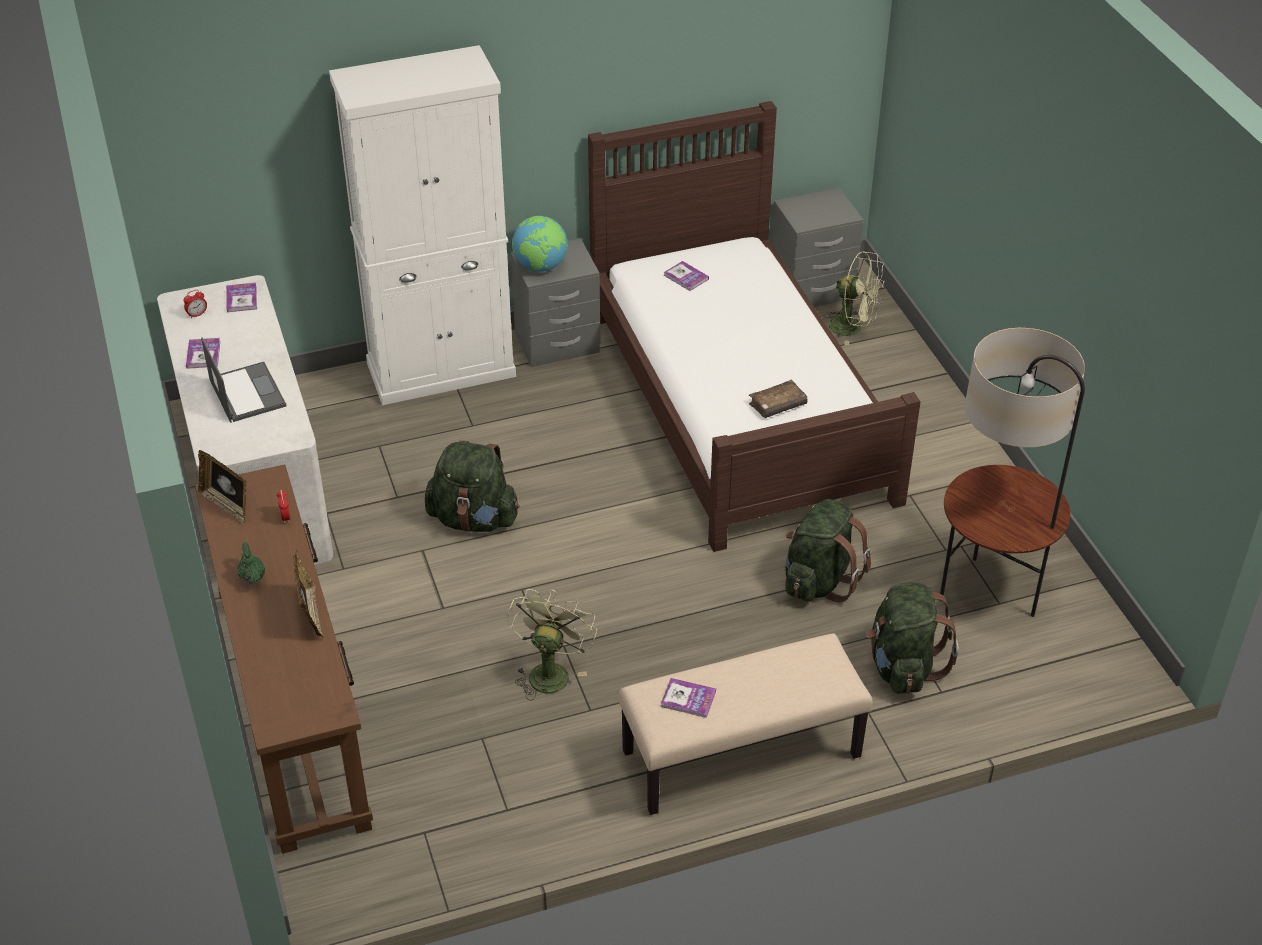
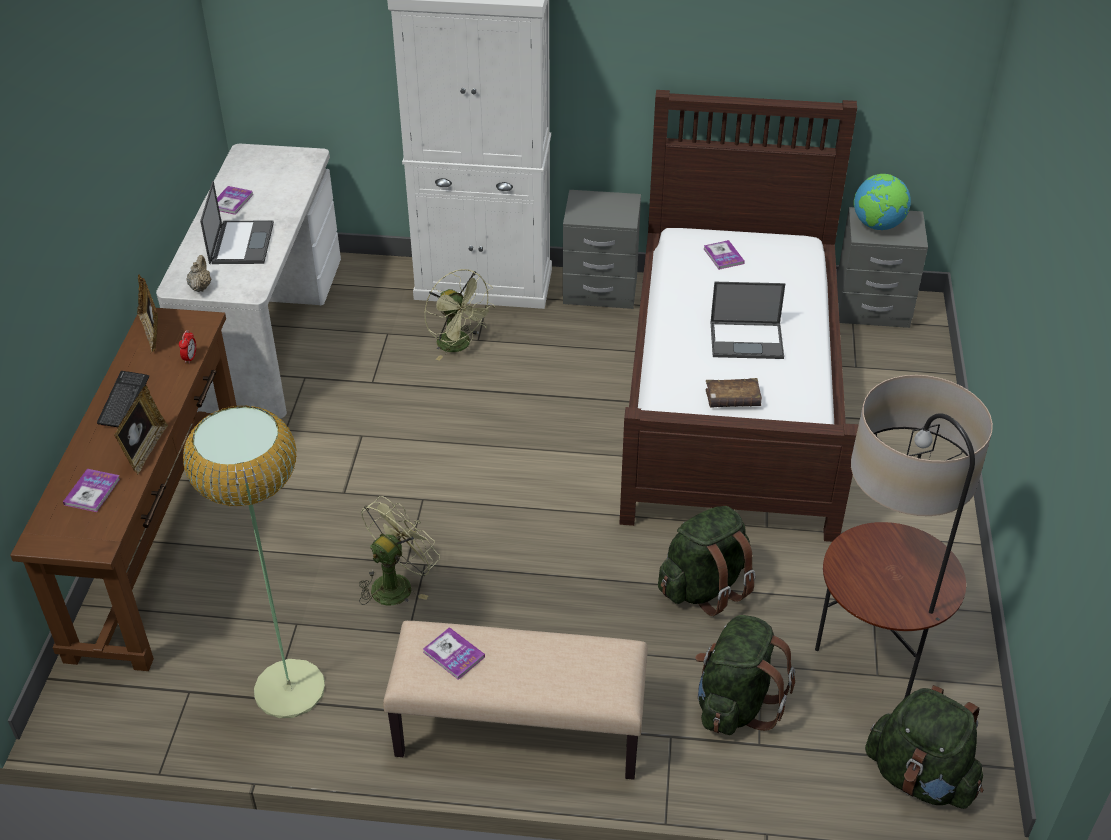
camera: 25 degrees right, 0 degrees up
alarm clock [184,290,207,318] -> none
book [226,283,257,312] -> book moved to [63,469,120,512]
green teapot [237,542,265,584] -> keyboard [97,371,149,427]
green backpack [425,441,520,532] -> green backpack moved to [865,685,984,809]
globe [512,216,568,272] -> globe moved to [854,174,911,230]
green fan [824,251,885,345] -> green fan moved to [425,269,495,360]
none -> floor lamp [183,405,325,718]
none -> beige teapot [186,255,211,292]
none -> laptop [711,282,785,359]

